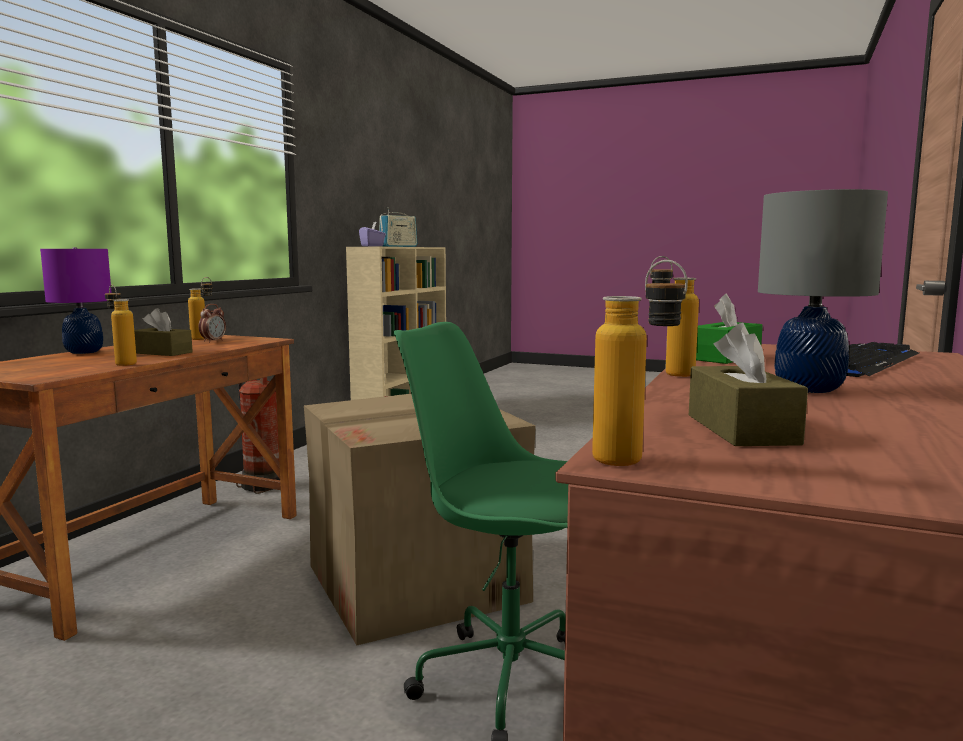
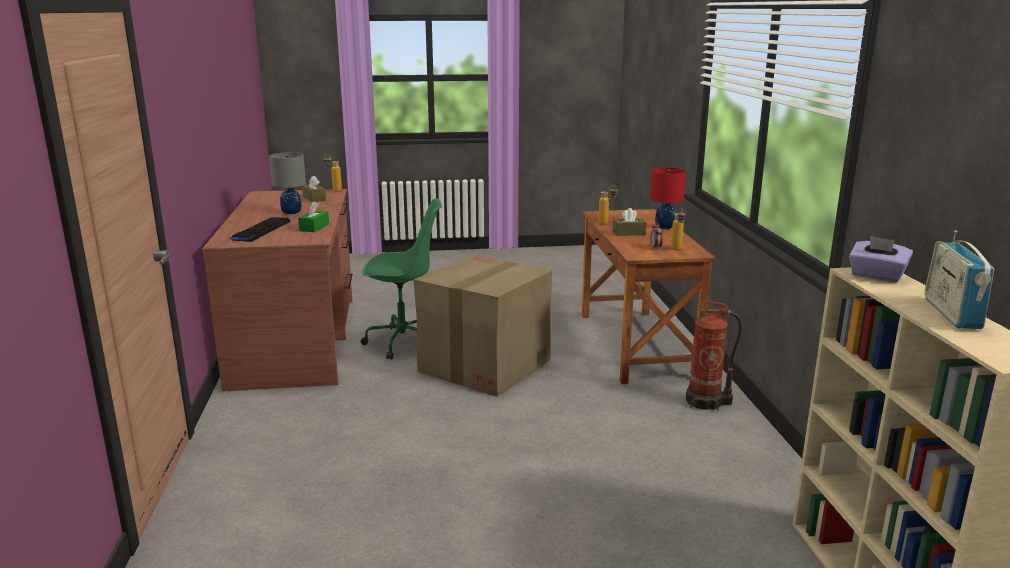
camera: 150 degrees right, 10 degrees up
purple table lamp [40,247,112,354] -> red table lamp [650,167,686,229]
bottle [650,256,699,377] -> none

